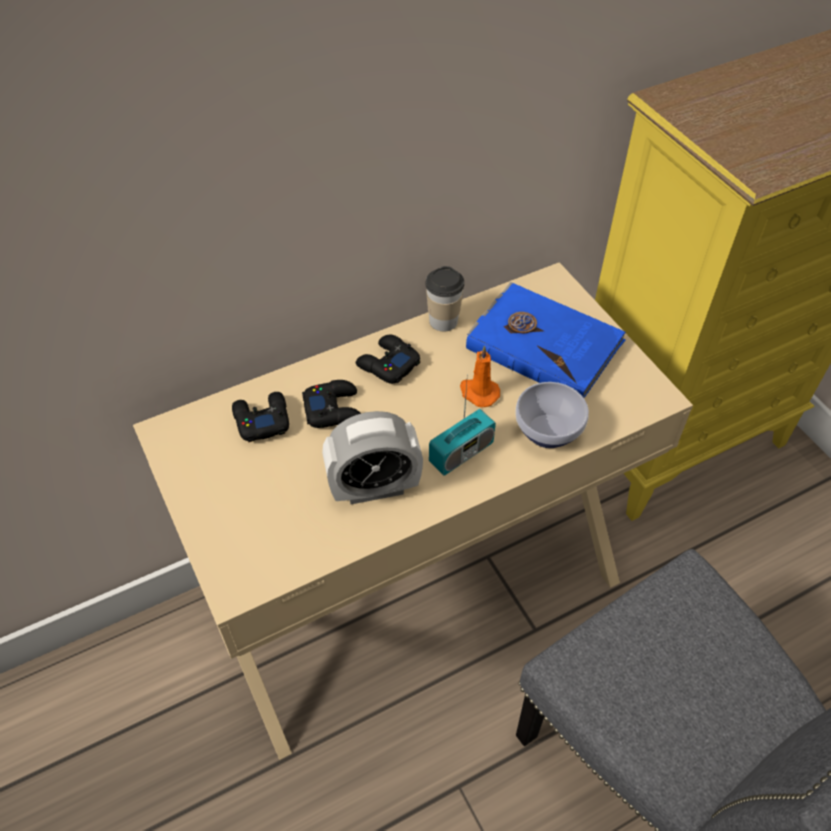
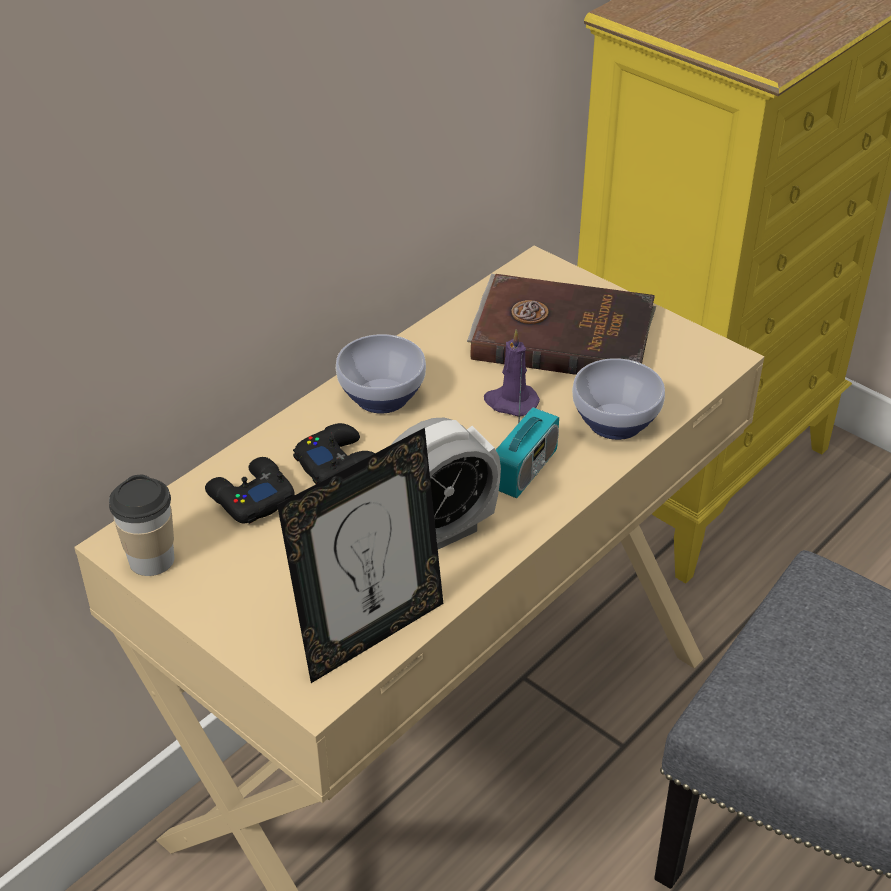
camera: 20 degrees left, 10 degrees down
black game controller [356,334,420,384] -> bowl [336,334,426,413]
cup [425,266,464,331] -> cup moved to [109,475,174,576]
orange candle [460,345,500,407] -> purple candle [484,329,540,416]
blue book [466,282,626,398] -> brown book [467,274,656,375]
none -> picture frame [277,428,443,683]

